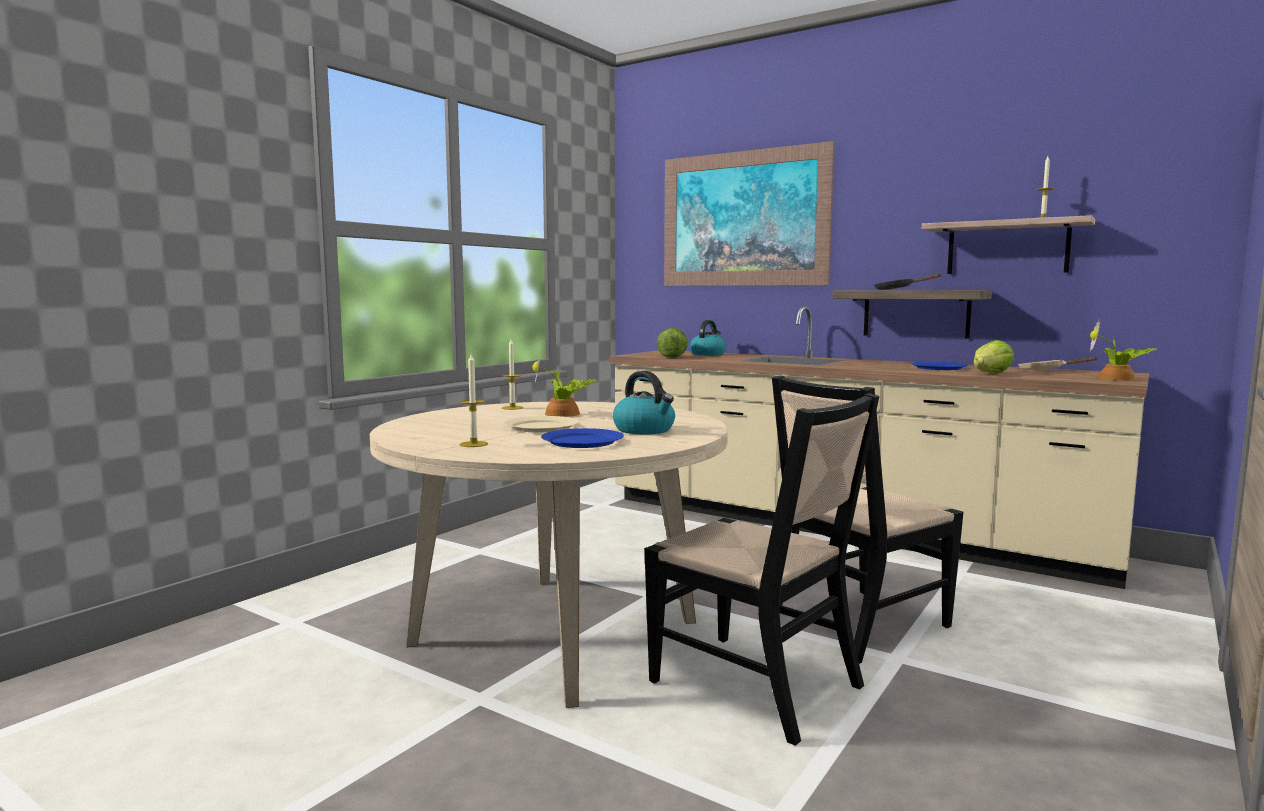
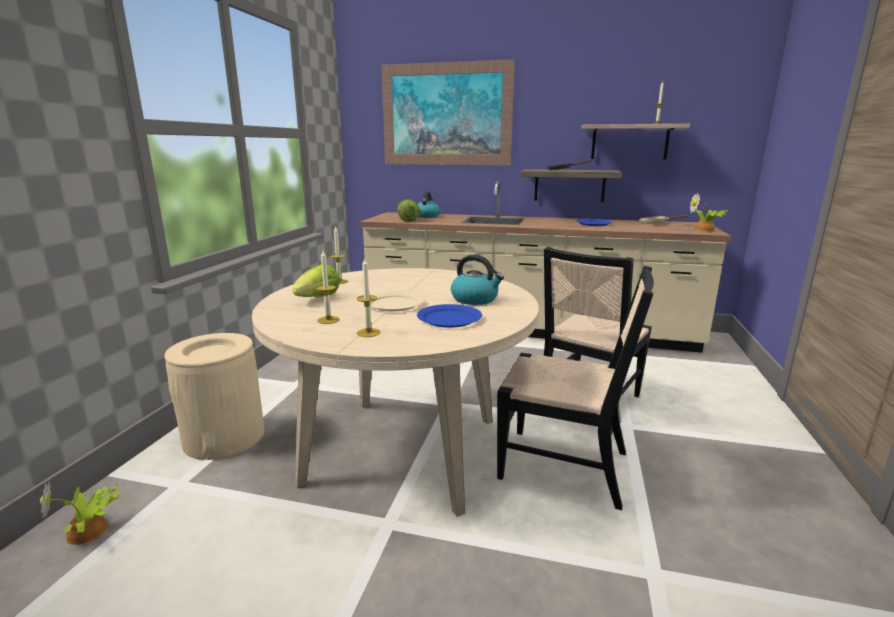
camera: 20 degrees left, 10 degrees up
potted plant [533,353,596,417] -> potted plant moved to [40,481,120,545]
lettuce [974,340,1014,373] -> lettuce moved to [293,264,340,297]
none -> beige trash can [164,333,264,460]
none -> candle [316,251,340,324]

